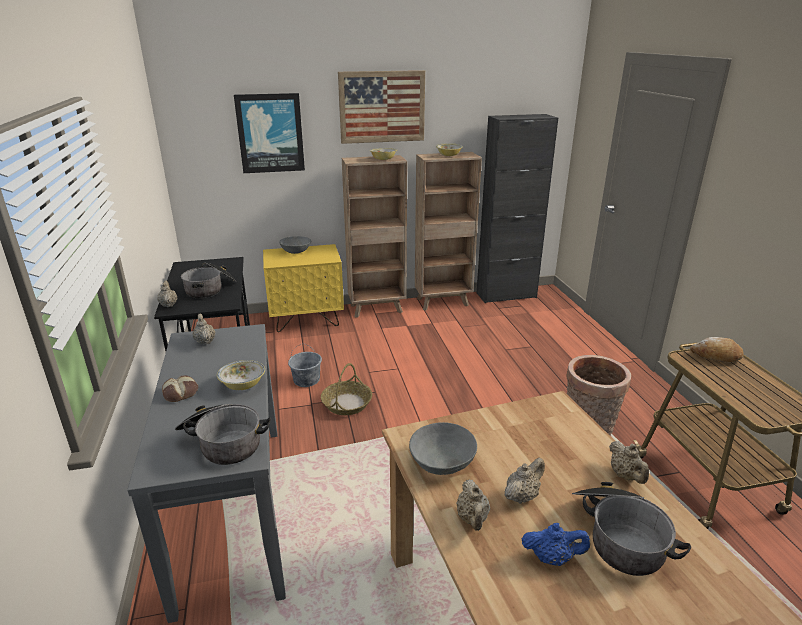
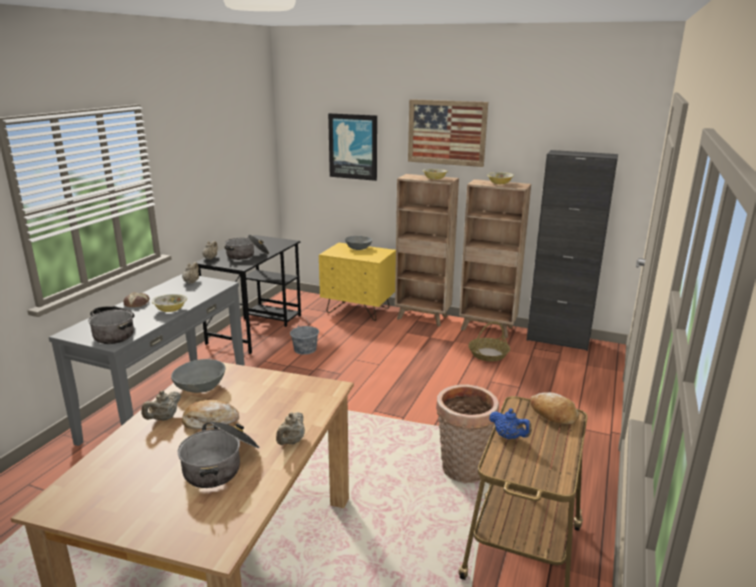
camera: 35 degrees right, 5 degrees down
basket [321,363,372,415] -> basket moved to [468,322,510,361]
beige teapot [505,458,545,504] -> bread [182,400,239,429]
blue teapot [522,523,591,566] -> blue teapot moved to [489,408,532,439]

